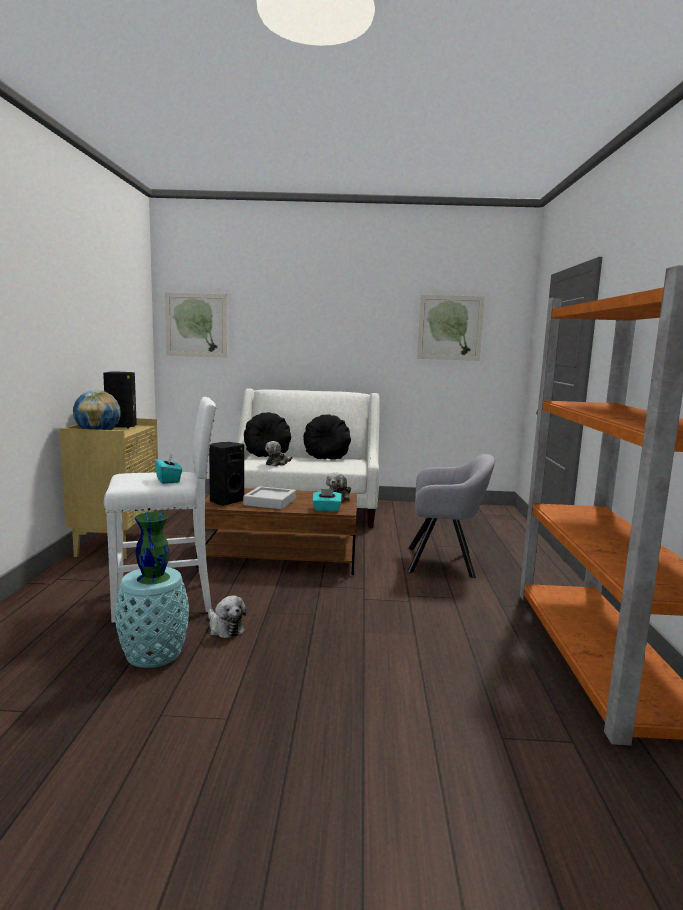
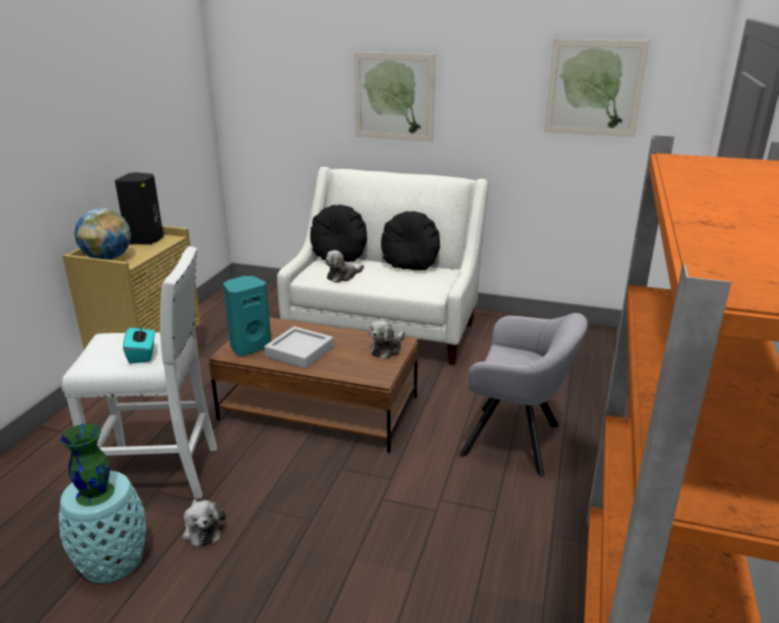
camera: 15 degrees right, 15 degrees up
picture [165,292,227,358] -> picture moved to [354,52,435,142]
black speaker [209,442,244,506] -> turquoise speaker [223,276,271,356]
turquoise tissue box [312,489,342,512] -> none

